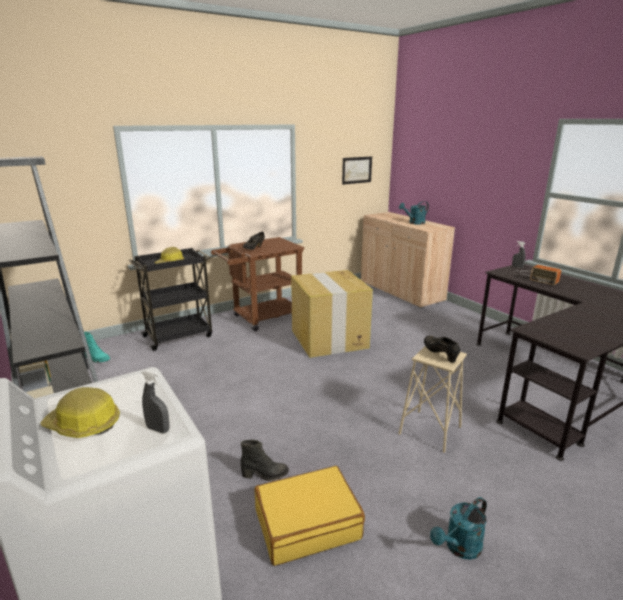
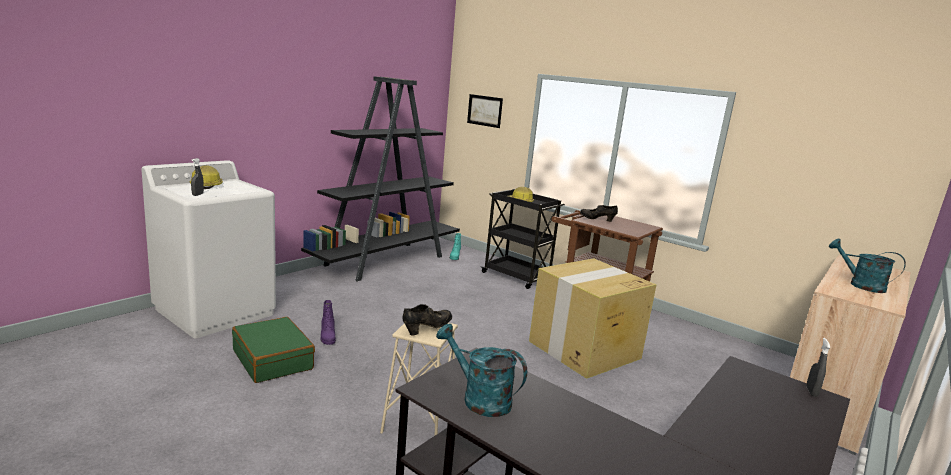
camera: 70 degrees right, 5 degrees down
black boot [241,439,289,481] -> purple boot [320,300,336,345]
yellow suitcase [254,466,365,566] -> green suitcase [232,317,315,383]
picture [342,156,372,185] -> picture moved to [467,94,503,128]
turquoise watering can [430,497,487,560] -> turquoise watering can moved to [436,323,527,417]
radio [514,265,561,285] -> none

